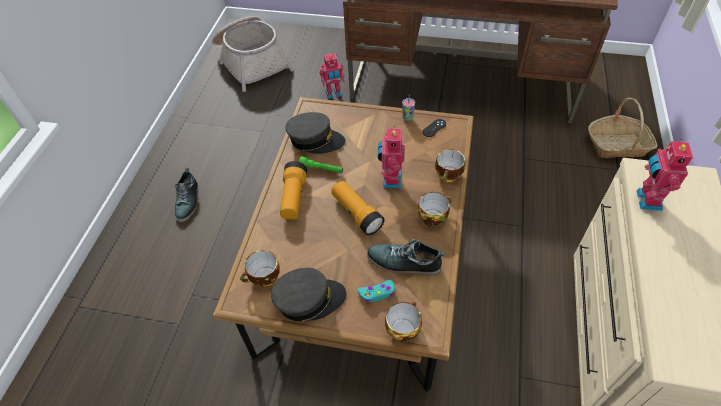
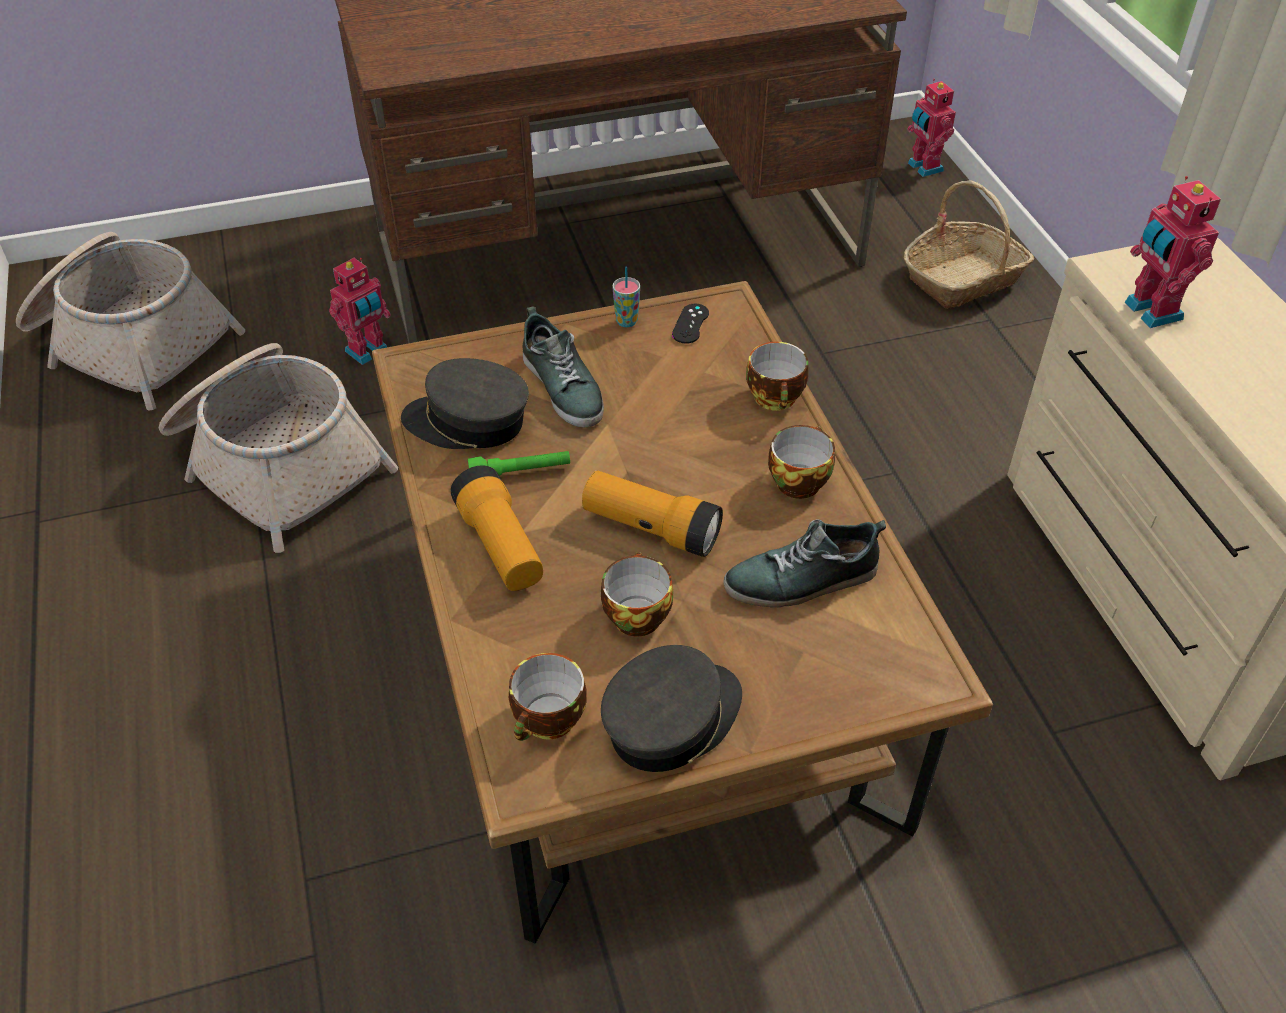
camera: 30 degrees left, 5 degrees down
shoe [175,168,198,222] -> shoe moved to [523,306,604,428]
grey cap [285,112,345,154] -> grey cap turned 150 degrees counterclockwise [401,358,529,449]
turquoise game controller [357,279,395,302] -> none
toy robot [378,125,405,188] -> toy robot moved to [907,79,956,177]
cup [385,301,422,342] -> cup moved to [601,552,673,637]
none -> basket [159,343,398,553]

